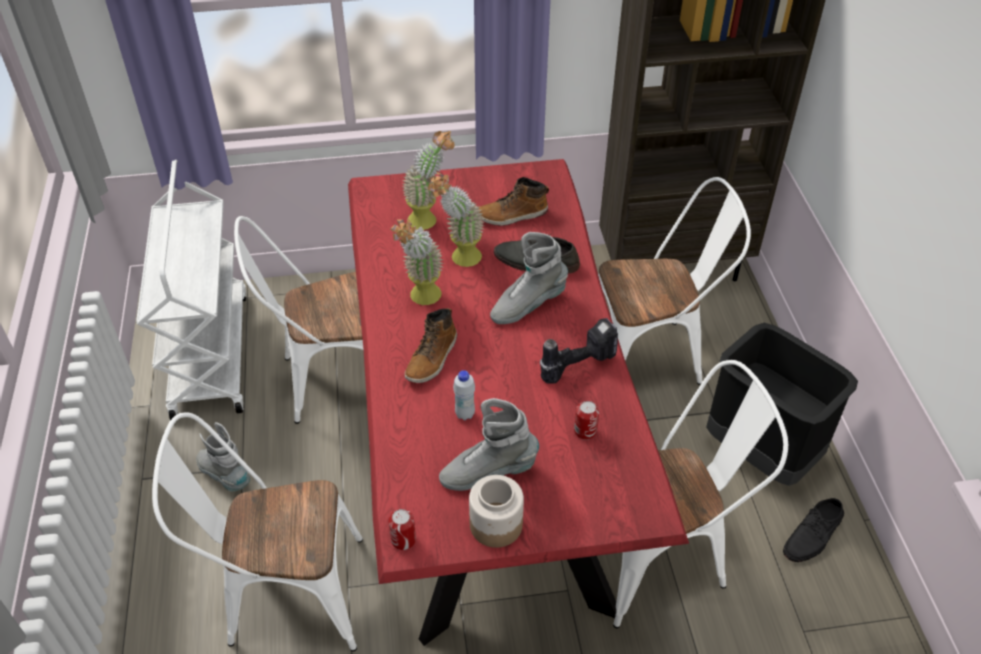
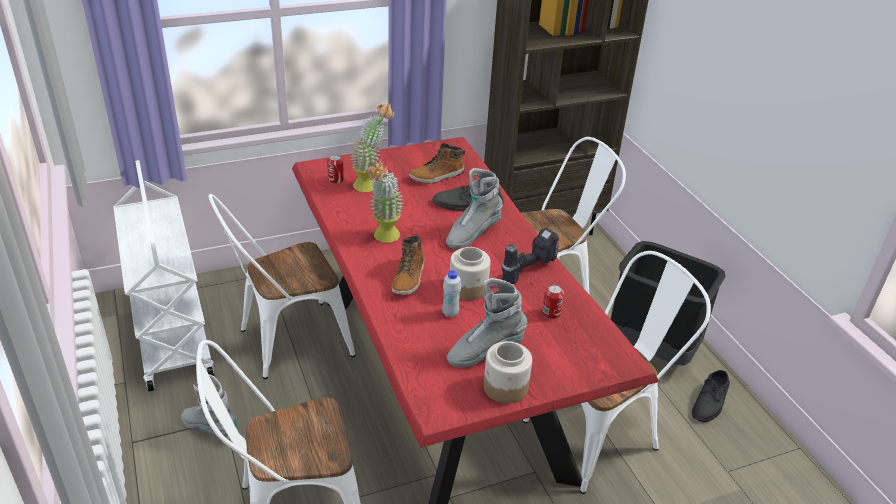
camera: 15 degrees left, 10 degrees down
can [388,509,416,550] -> can moved to [327,155,344,184]
potted plant [428,172,484,267] -> none
none -> jar [450,247,491,301]

